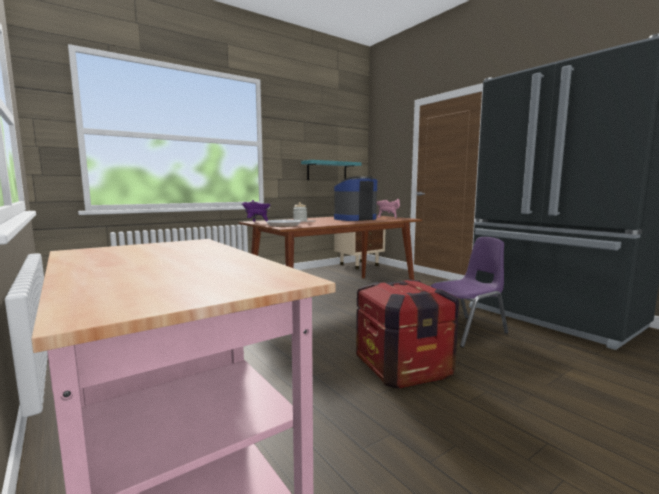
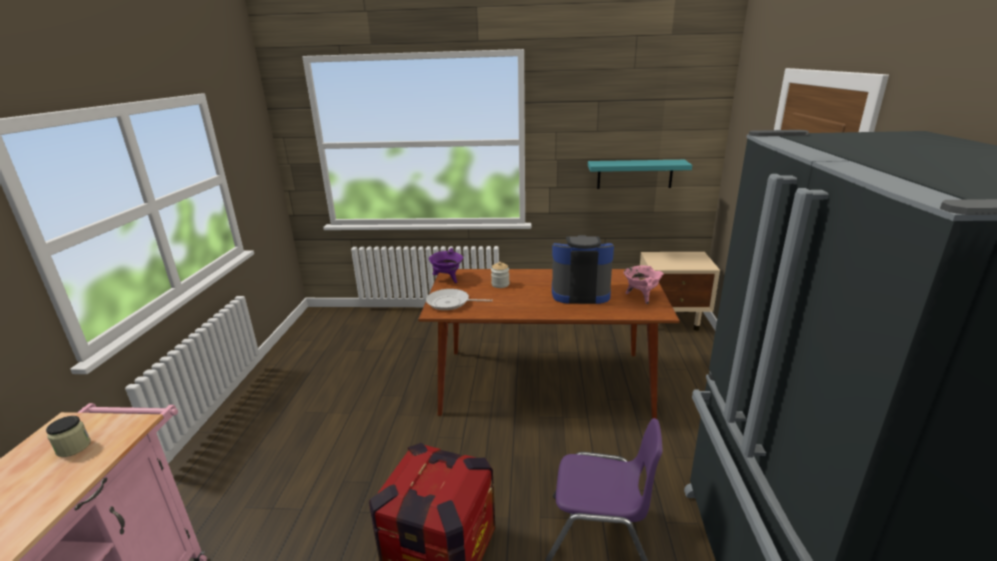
camera: 40 degrees right, 15 degrees up
none -> jar [46,416,91,457]

